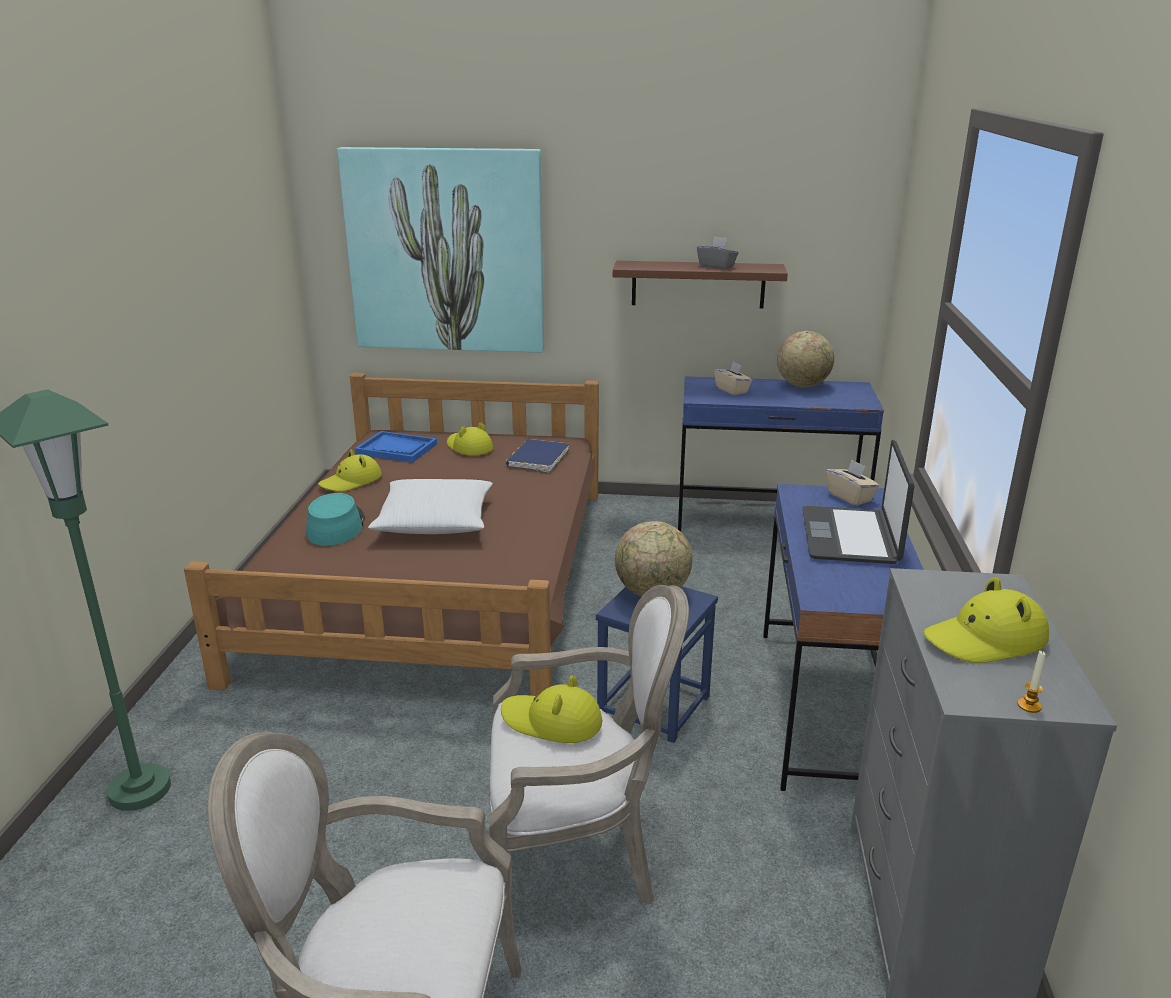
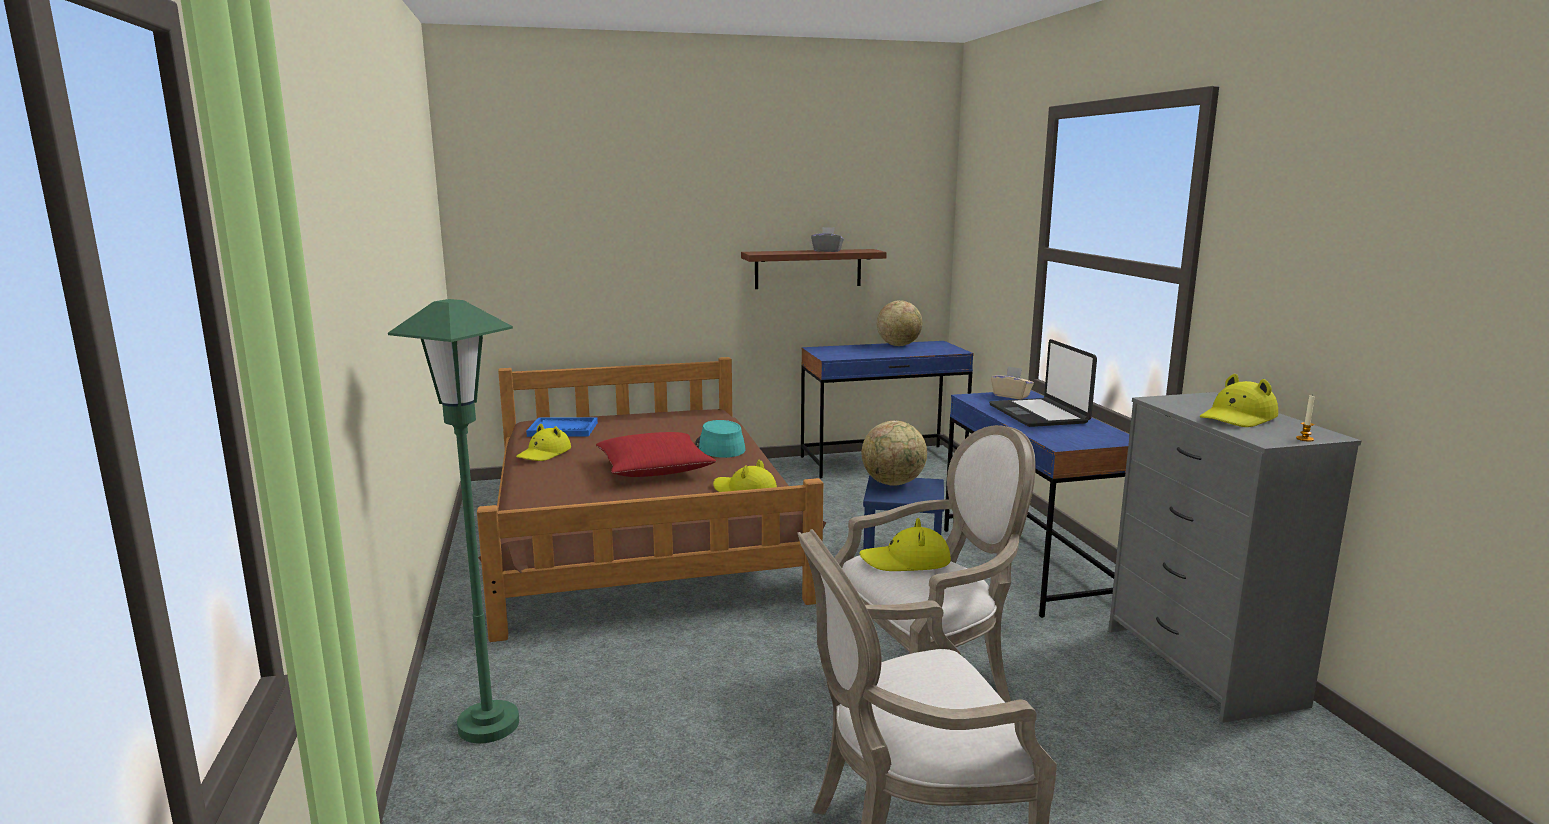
camera: 20 degrees left, 10 degrees down
turquoise hat [306,493,365,546] -> turquoise hat moved to [695,420,746,458]
picture [337,147,544,353] -> none
white pillow [368,479,493,534] -> red pillow [596,432,716,477]
yellow hat [447,422,493,456] -> yellow hat moved to [713,460,777,492]
blue book [506,439,569,473] -> none
beige tissue box [714,362,752,395] -> none

